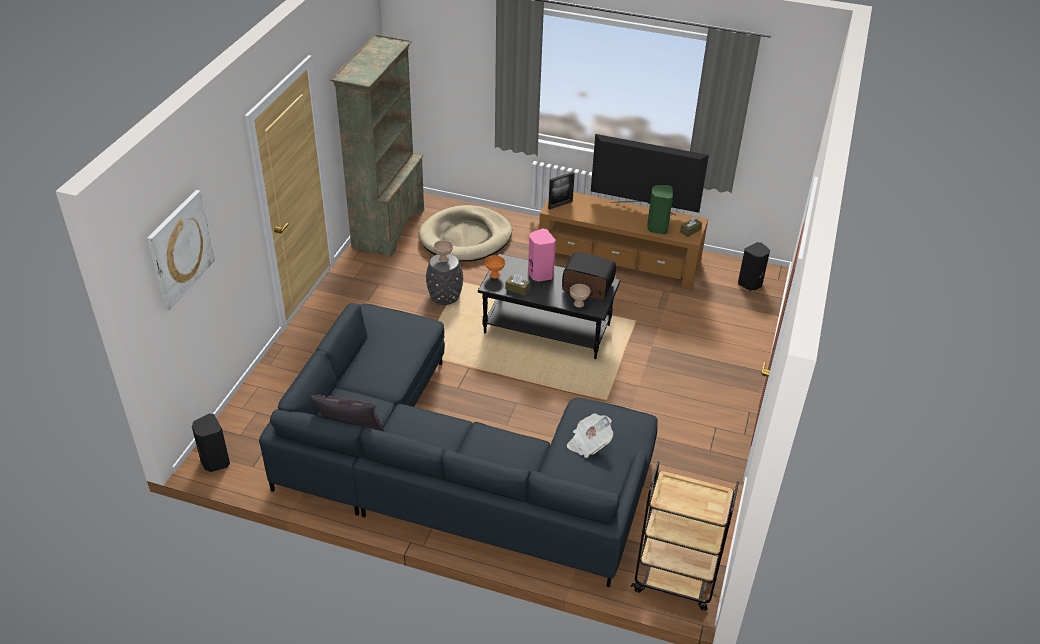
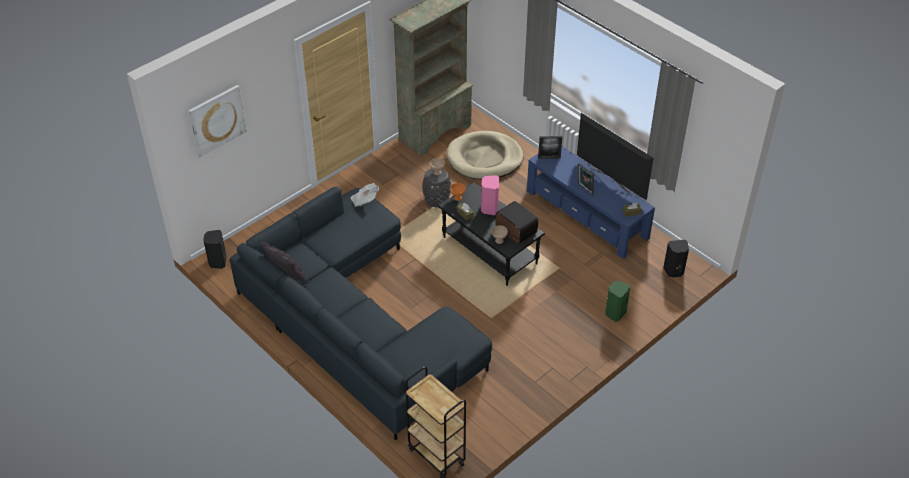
camera: 30 degrees right, 5 degrees up
brown tv stand [539,192,708,289] -> blue tv stand [527,147,655,259]
newspaper [567,413,613,458] -> newspaper moved to [351,183,379,207]
green speaker [647,185,673,234] -> green speaker moved to [606,281,630,322]
none -> picture frame [578,163,594,195]

